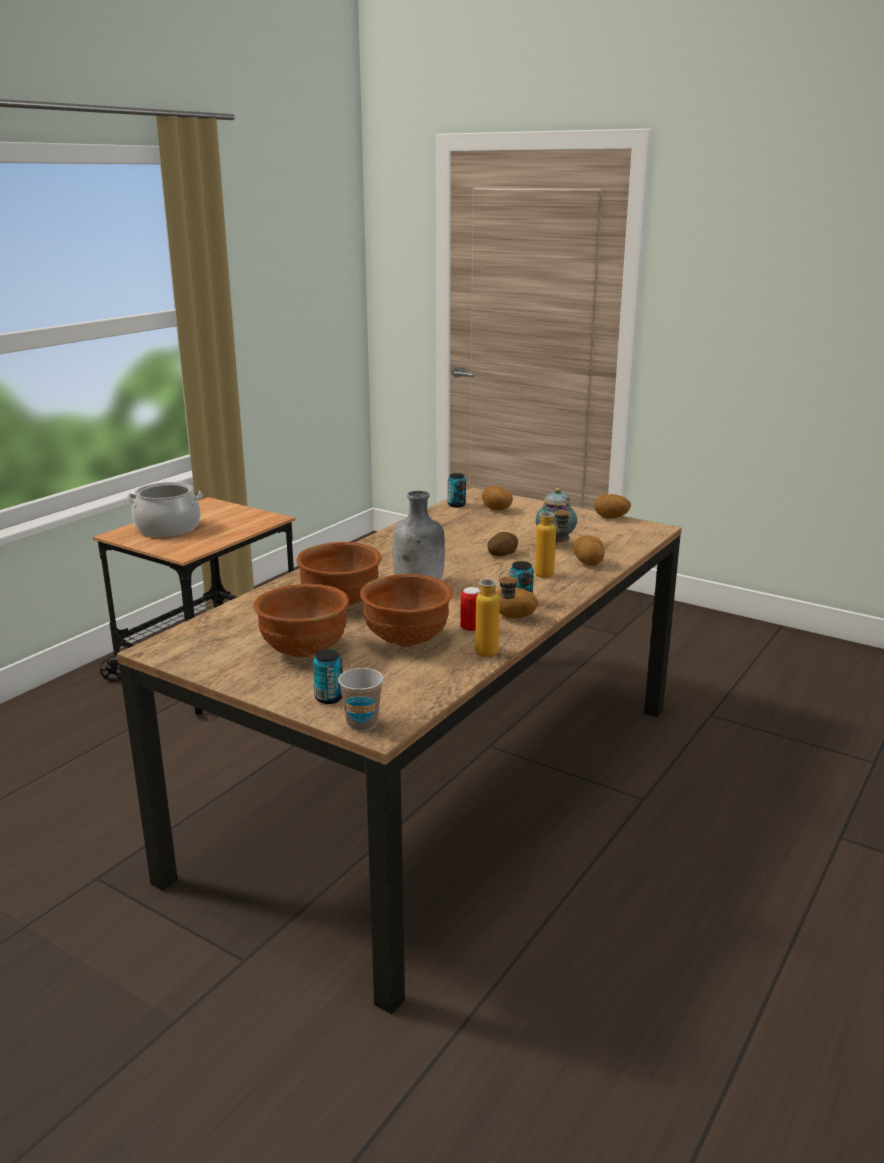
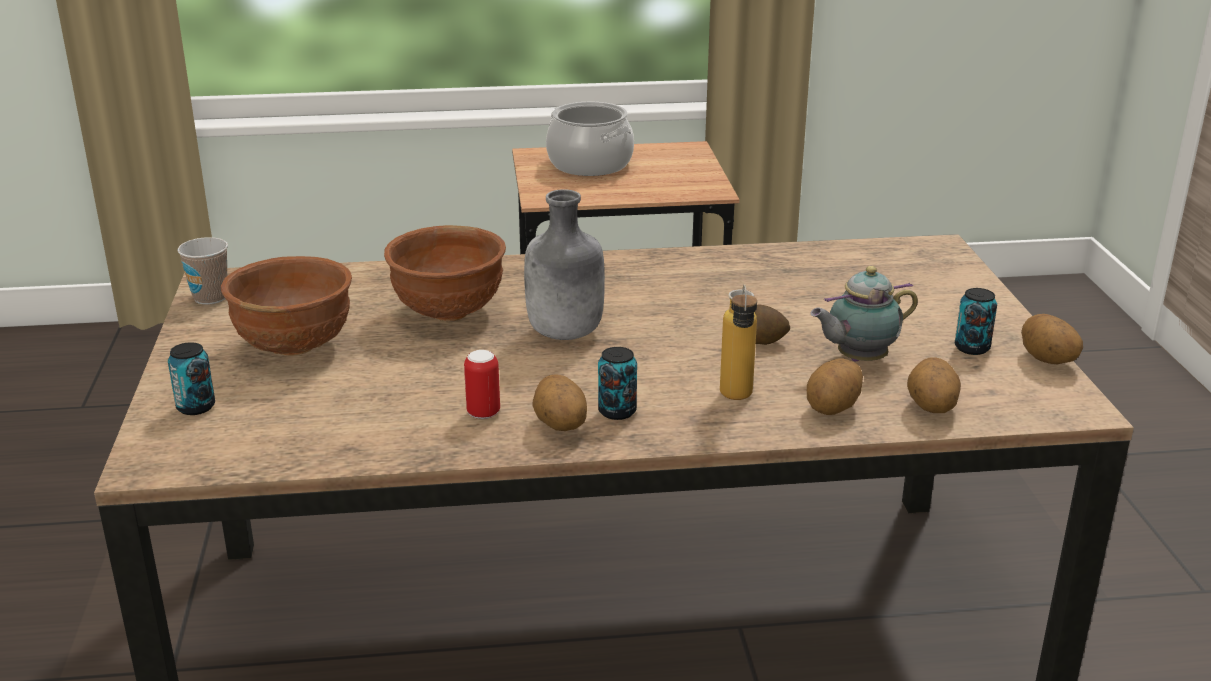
camera: 50 degrees right, 5 degrees up
cup [338,668,383,731] -> cup moved to [177,237,228,305]
brown bowl [360,574,453,647] -> none
can [448,473,466,508] -> can moved to [955,288,997,355]
bottle [475,569,518,657] -> none
potato [482,486,513,511] -> potato moved to [907,357,961,413]

